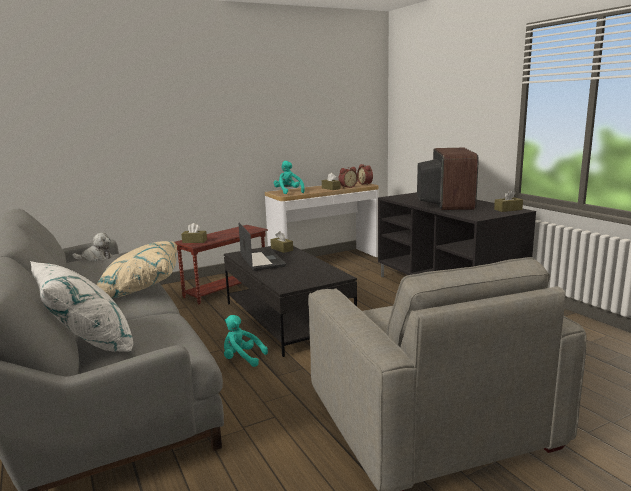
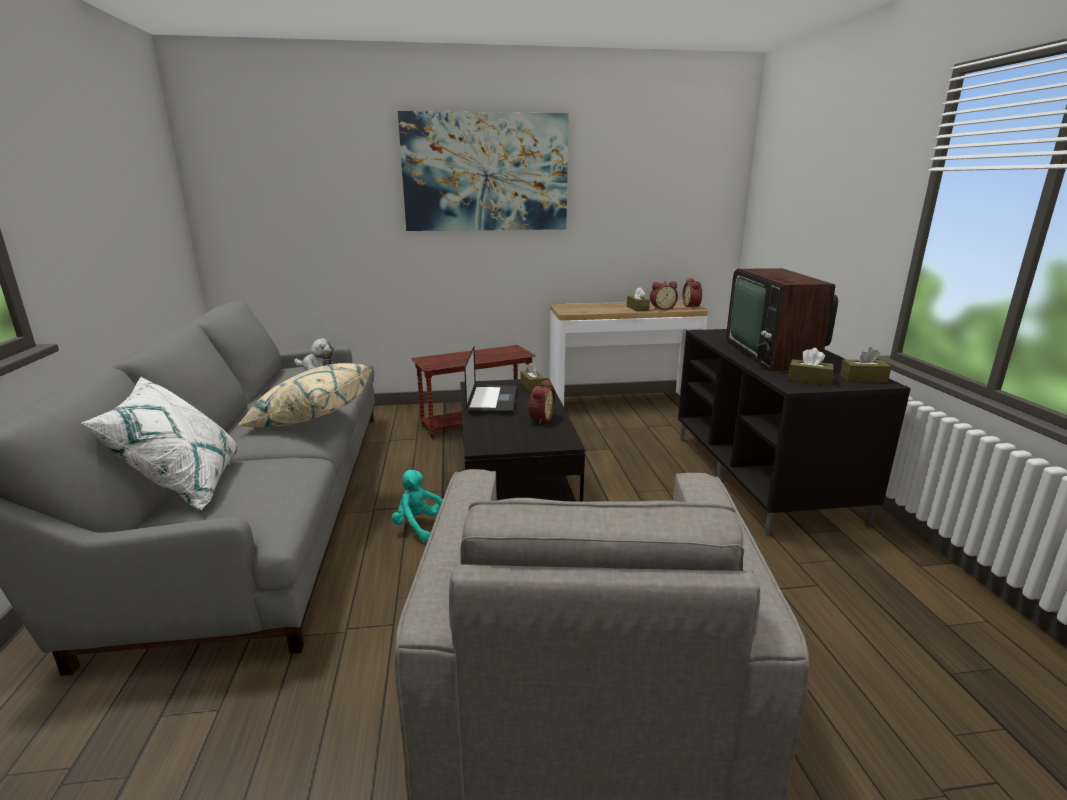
camera: 20 degrees right, 5 degrees up
brown tissue box [181,223,207,243] -> brown tissue box moved to [788,348,834,386]
turquoise plush toy [274,161,305,194] -> none
television [417,148,479,210] -> television turned 150 degrees clockwise [726,268,838,372]
none -> picture [398,111,569,231]
none -> alarm clock [528,380,555,424]

